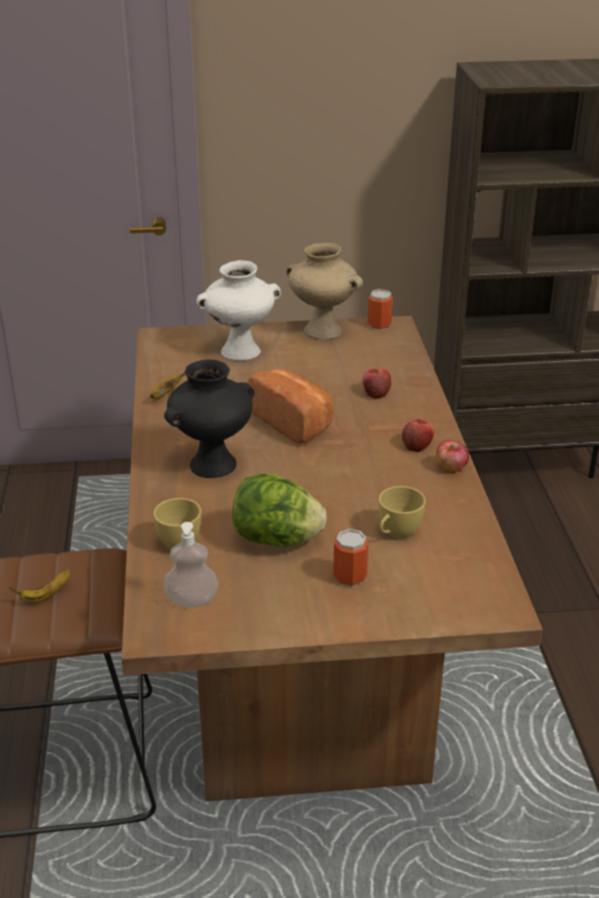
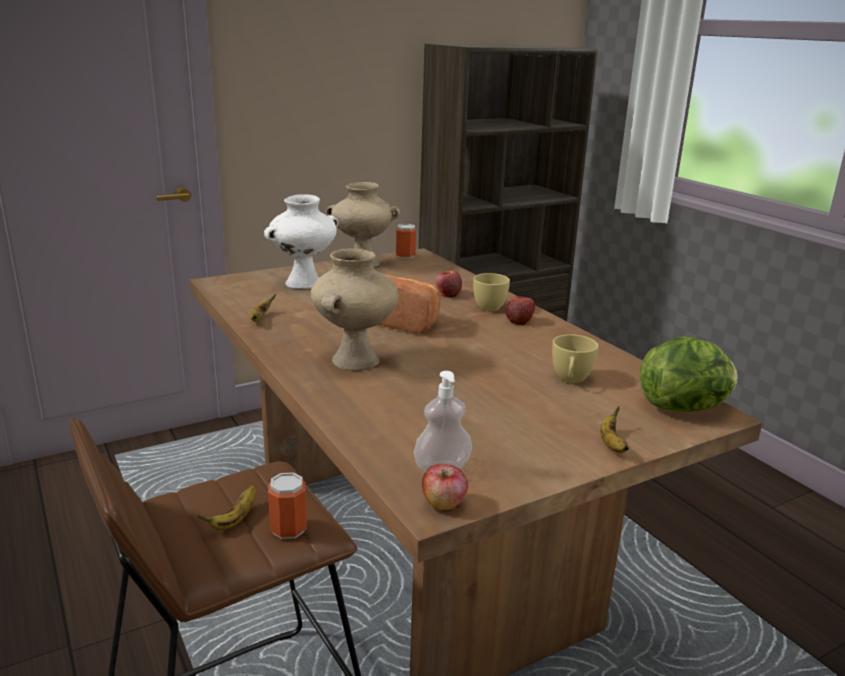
camera: 25 degrees left, 10 degrees down
yellow cup [153,498,201,550] -> yellow cup moved to [473,273,510,311]
black vase [164,360,254,478] -> beige vase [311,248,398,371]
lettuce [232,474,327,547] -> lettuce moved to [640,337,738,412]
can [333,529,368,587] -> can moved to [268,472,307,539]
apple [436,440,469,473] -> apple moved to [422,464,468,512]
none -> banana [600,406,629,453]

